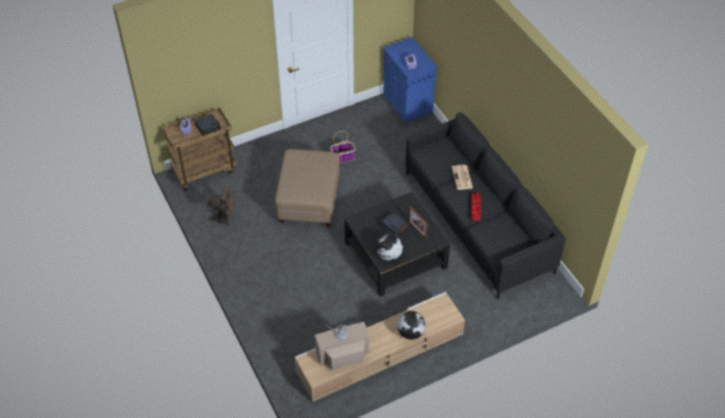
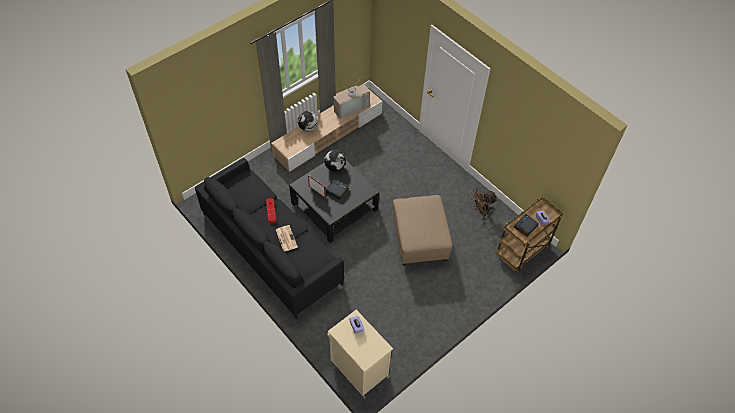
camera: 165 degrees right, 5 degrees up
basket [330,131,356,163] -> none
blue cabinet [383,37,438,126] -> beige cabinet [327,310,393,398]

